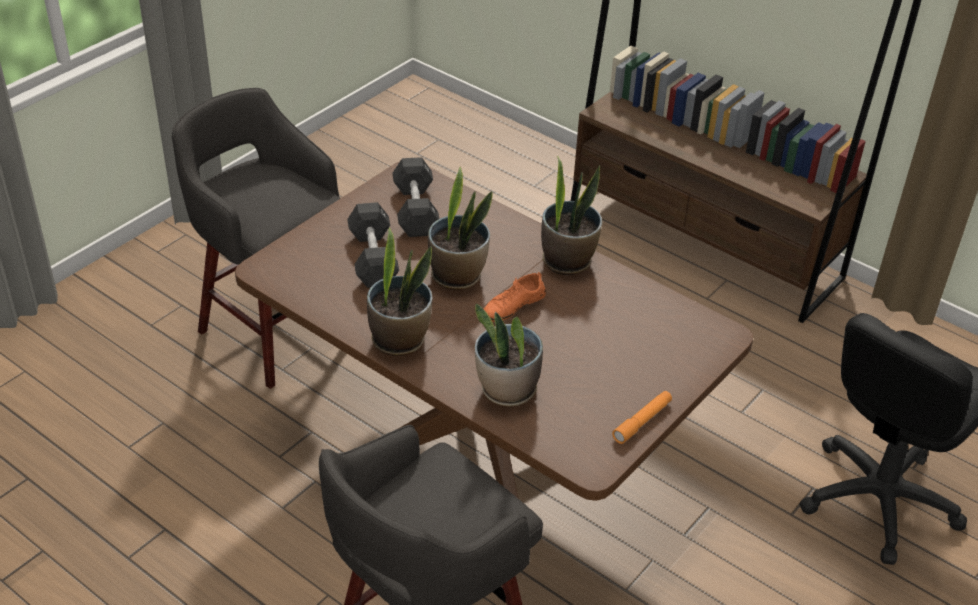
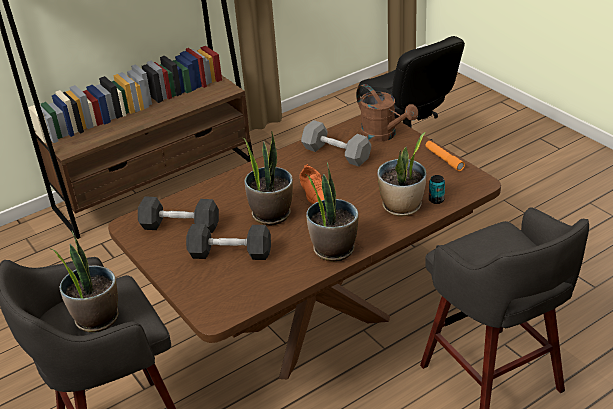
camera: 70 degrees left, 5 degrees down
potted plant [541,156,602,275] -> potted plant moved to [49,231,119,332]
none -> grey dumbbell [301,120,371,167]
none -> brown watering can [356,84,418,142]
none -> can [429,175,445,204]

